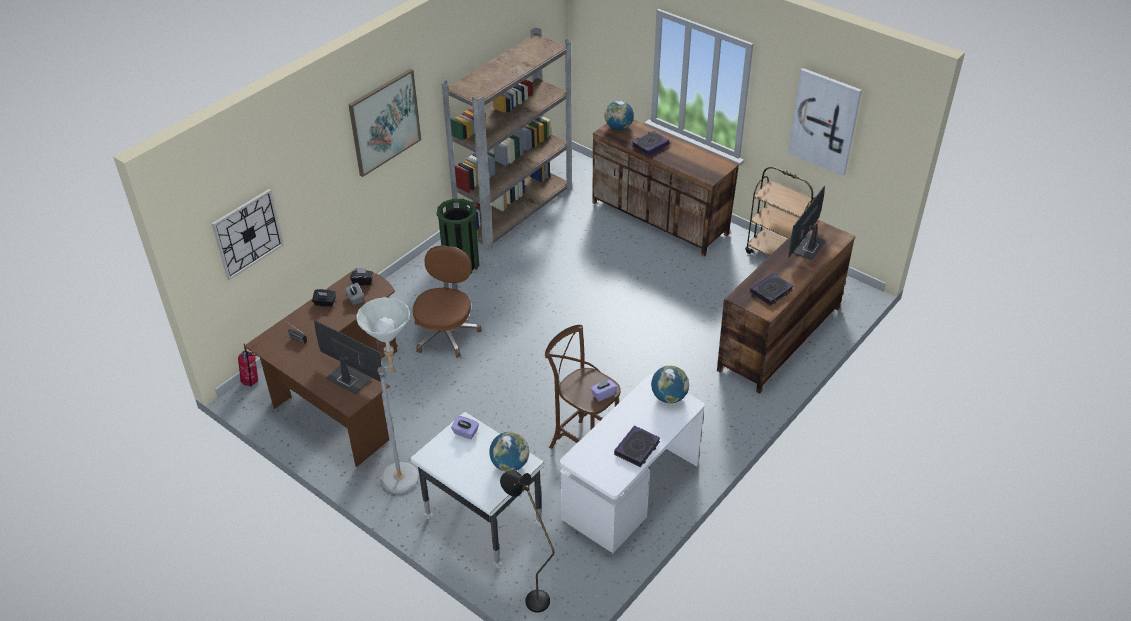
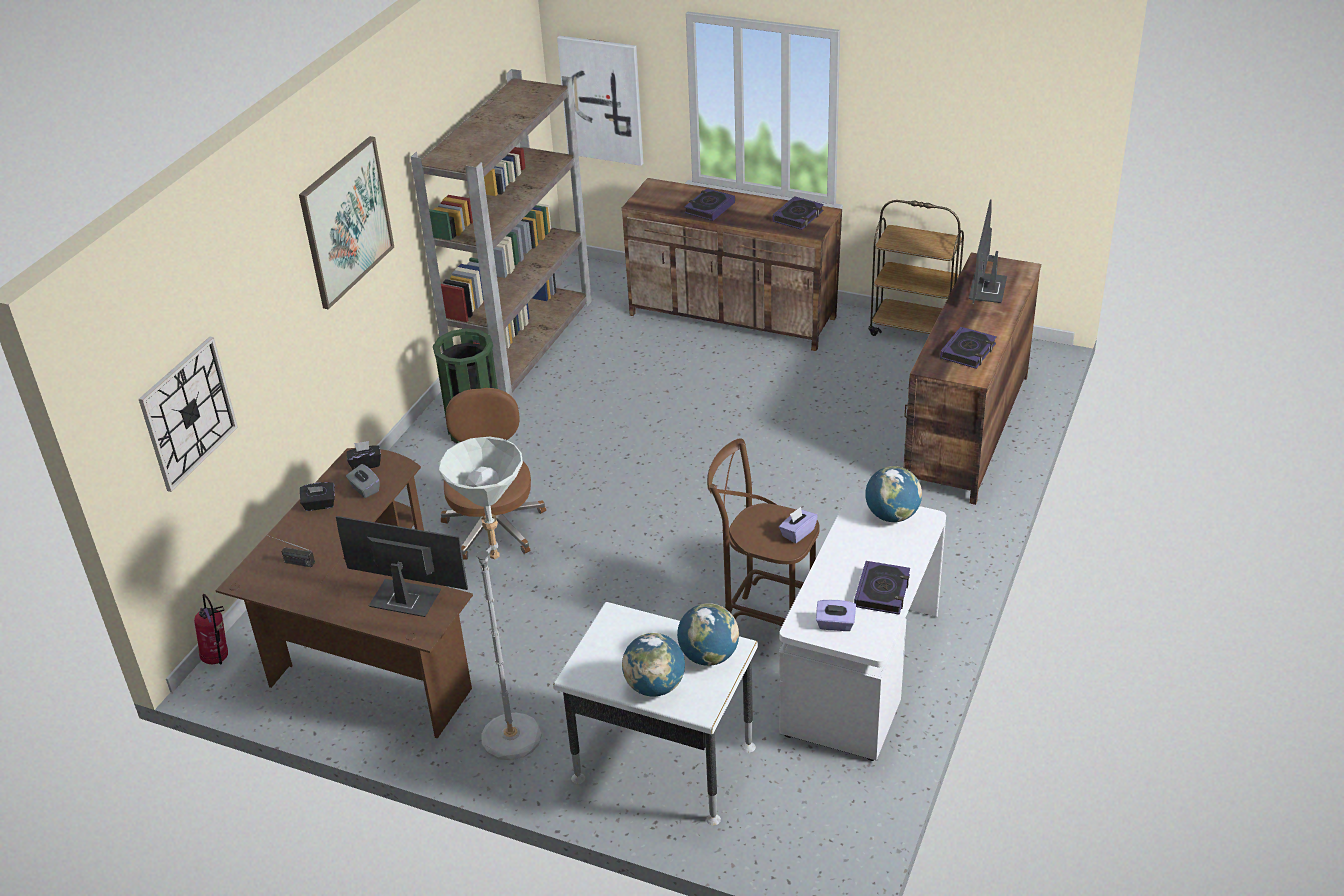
camera: 15 degrees left, 5 degrees down
purple tissue box [451,416,479,439] -> purple tissue box moved to [816,600,856,631]
black floor lamp [500,470,555,612] -> none
globe [605,101,634,130] -> globe moved to [622,633,685,697]
picture [788,68,862,176] -> picture moved to [557,36,643,166]
none -> book [773,196,824,230]

